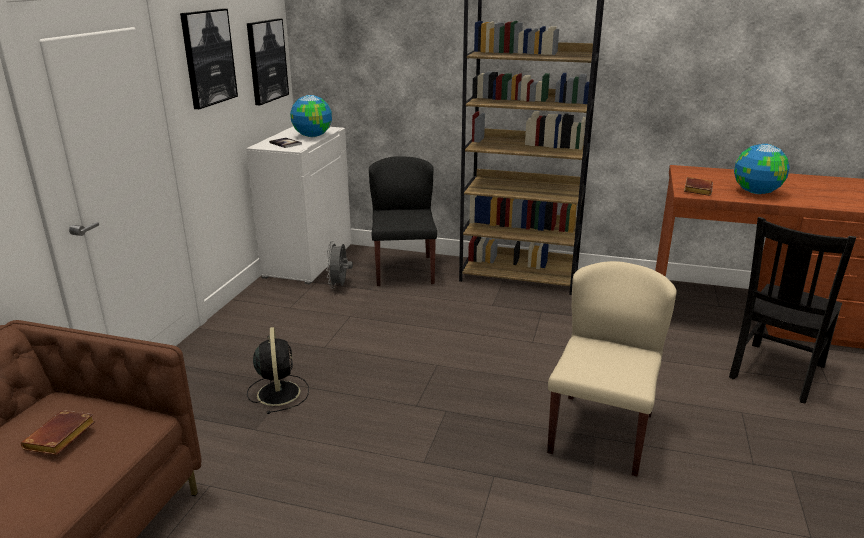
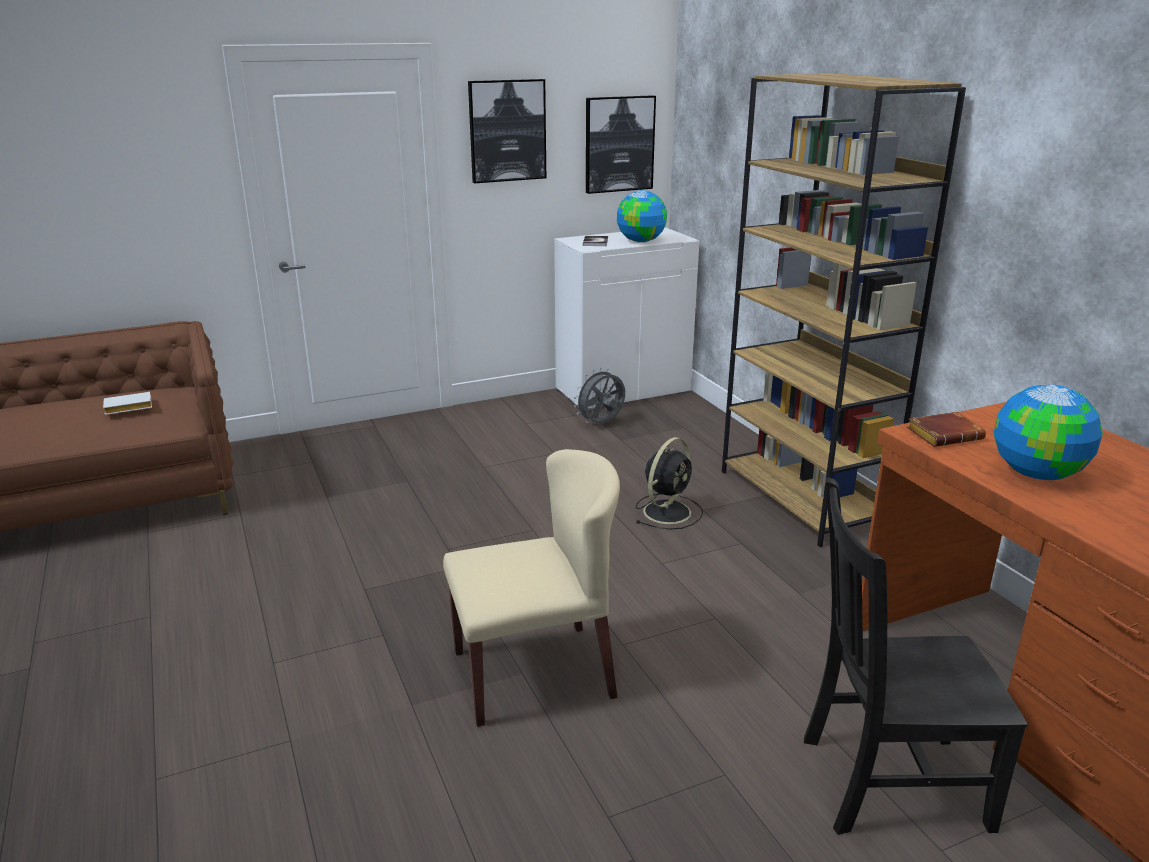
camera: 50 degrees right, 0 degrees up
brown book [21,410,95,455] -> white book [103,392,152,415]
black fan [247,327,309,414] -> black fan moved to [635,437,703,530]
black chair [369,156,437,286] -> none

